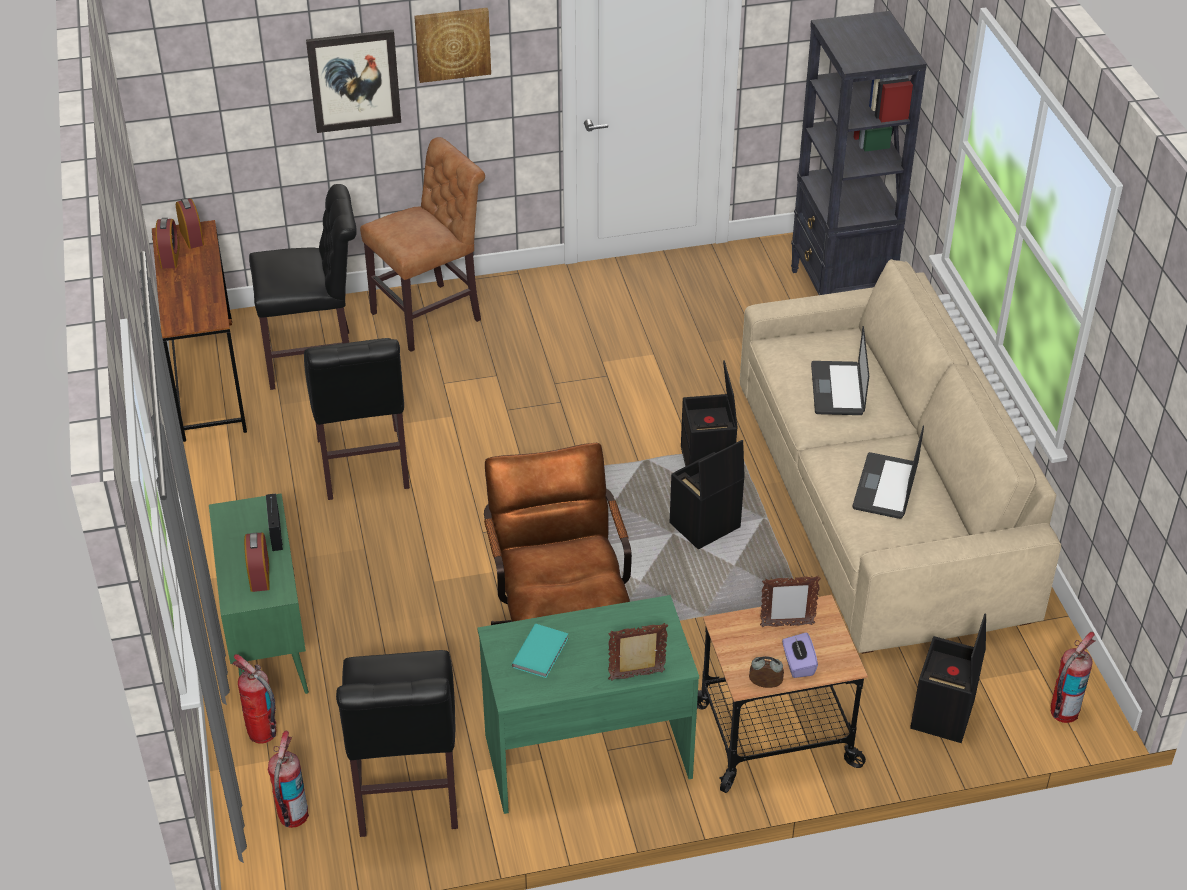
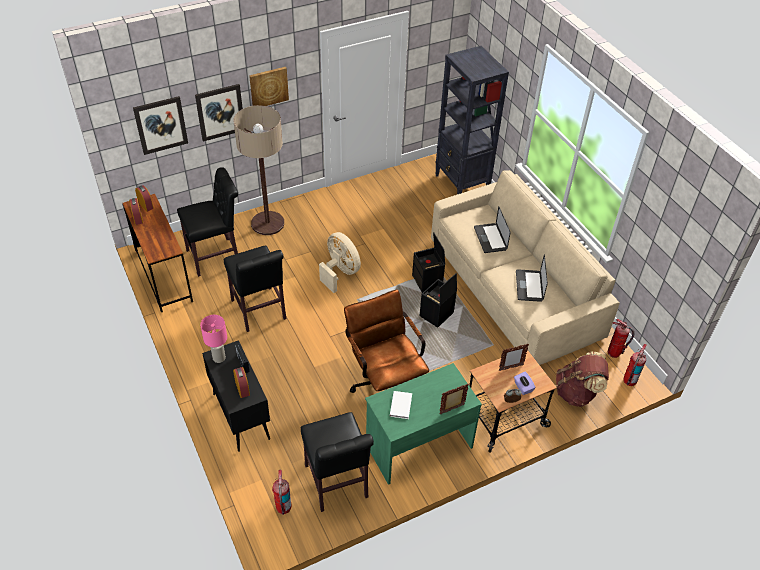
camera: 15 degrees left, 5 degrees up
green cabinet [209,493,309,694] -> black cabinet [202,340,270,452]
fire extinguisher [232,654,276,744] -> fire extinguisher moved to [608,319,634,358]
brown chair [360,137,485,352] -> floor lamp [233,105,284,235]
turquoise book [511,624,569,678] -> white book [390,391,412,419]
black storage box [910,614,986,743] -> brown backpack [556,351,609,407]
none -> picture [133,96,188,155]
none -> pink table lamp [200,315,227,363]
none -> beige fan [319,232,361,293]

